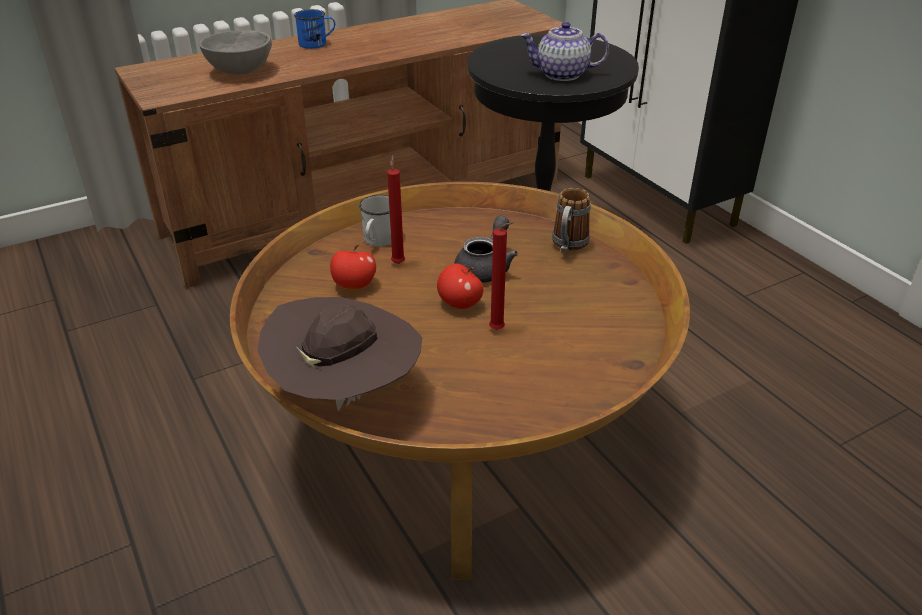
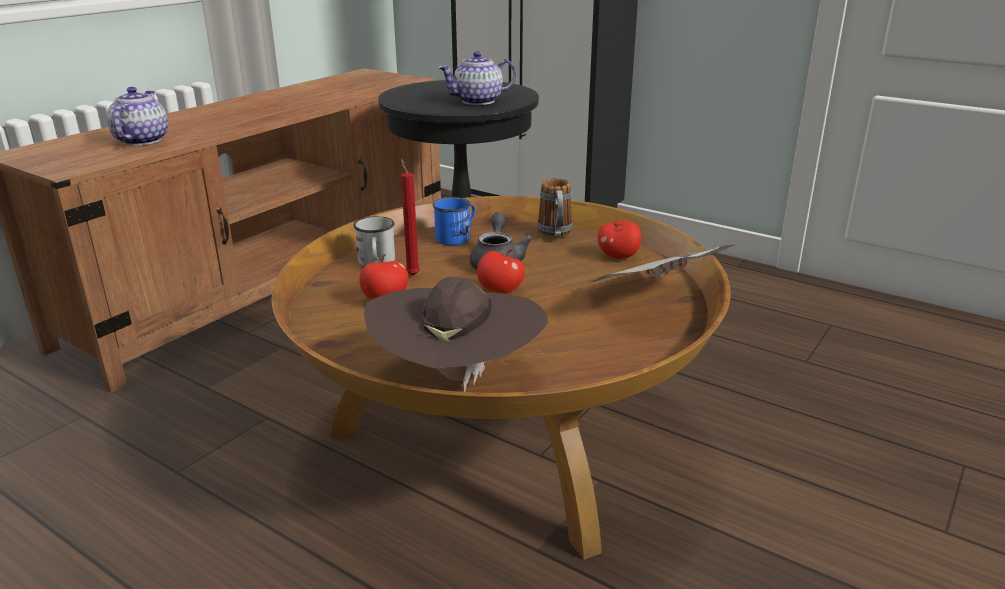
camera: 25 degrees left, 10 degrees down
grey bowl [199,30,272,75] -> teapot [107,87,168,146]
blue mug [294,9,335,49] -> blue mug moved to [433,197,475,245]
red candle [489,222,515,330] -> none
none -> newspaper [588,245,735,283]
none -> apple [598,221,641,259]

